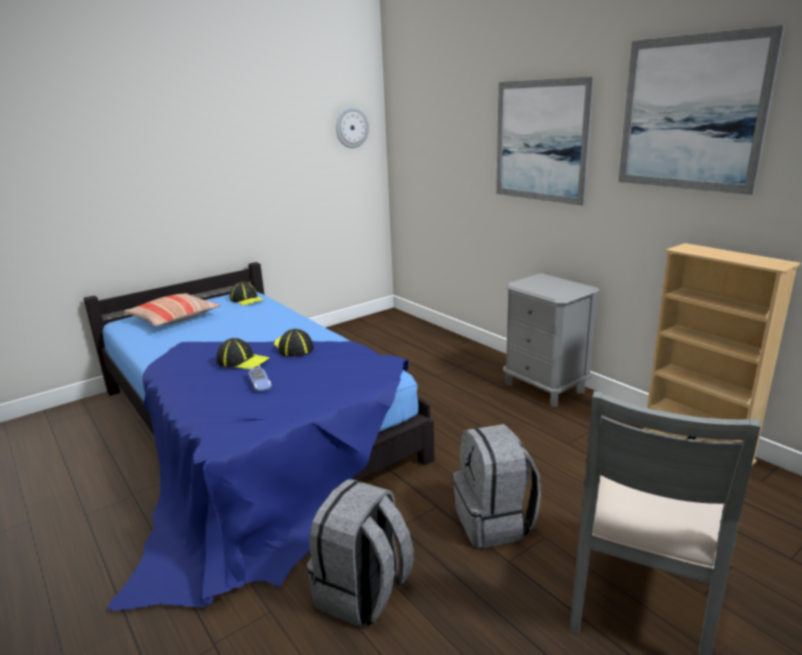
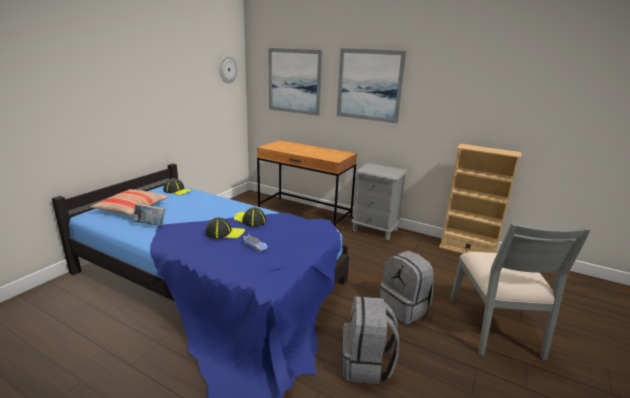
camera: 25 degrees left, 0 degrees up
picture [618,25,785,195] -> picture moved to [268,48,323,116]
none -> book [133,204,165,226]
none -> brown desk [257,140,357,227]

